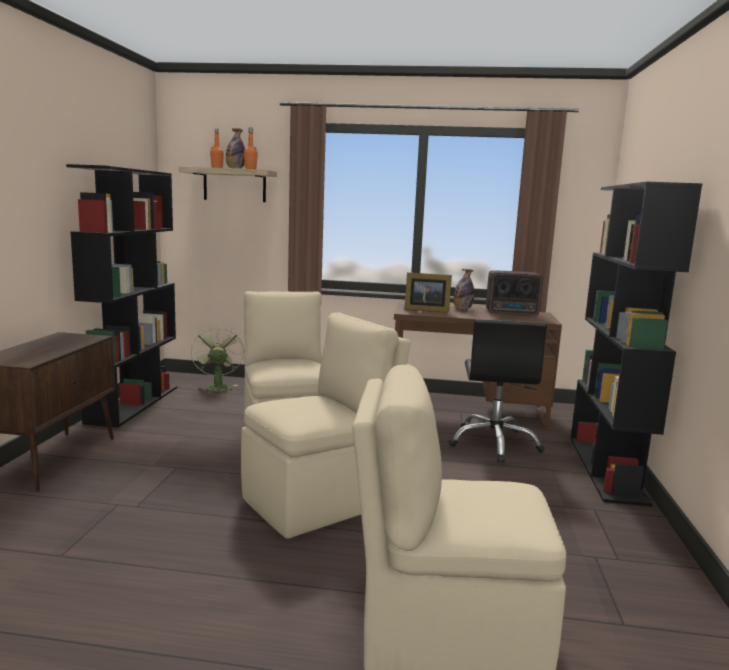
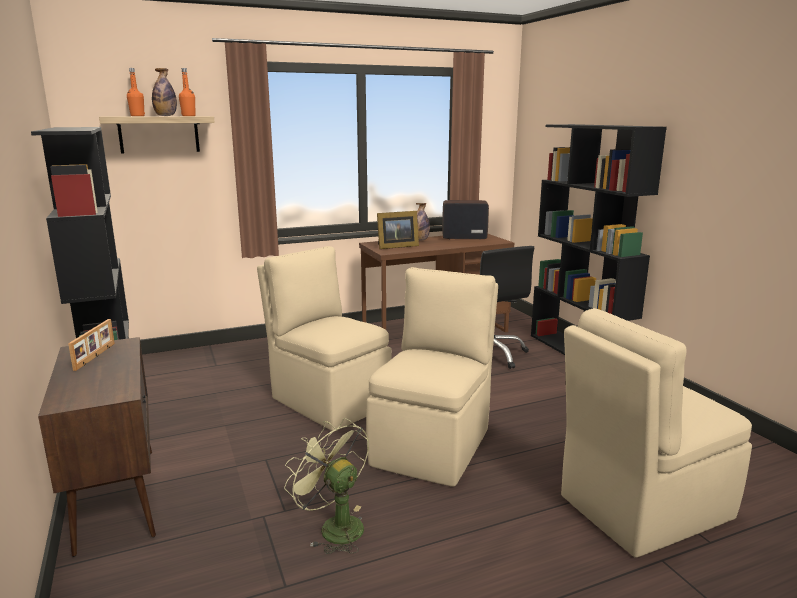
camera: 30 degrees left, 5 degrees up
green fan [191,326,244,395] -> green fan moved to [284,418,369,554]
radio [486,270,543,316] -> radio turned 150 degrees counterclockwise [442,200,489,240]
none -> picture frame [68,319,115,371]

